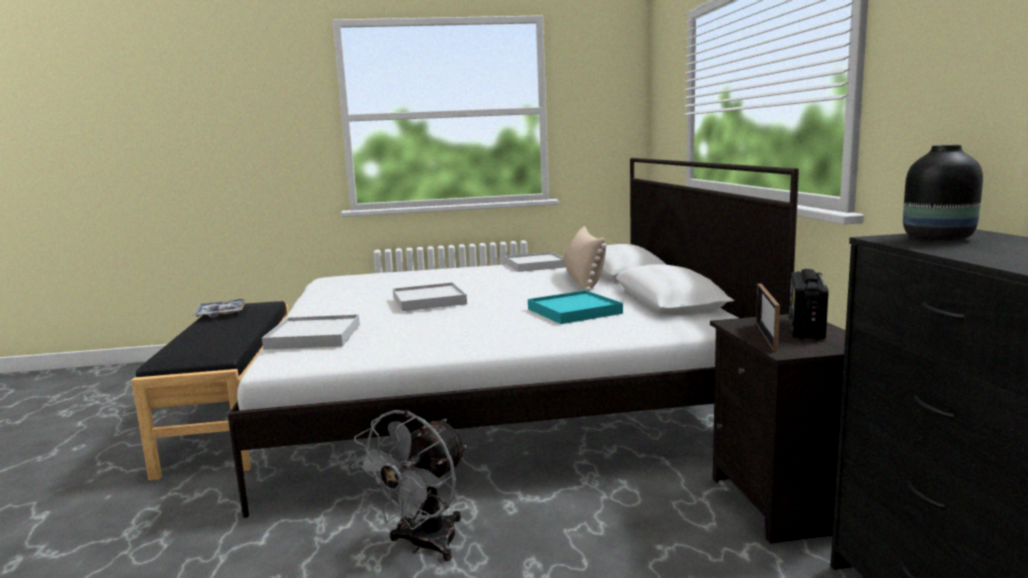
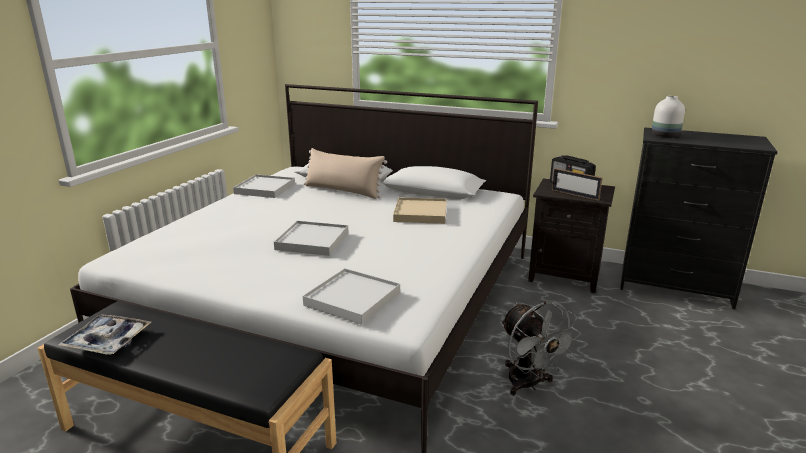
camera: 60 degrees left, 10 degrees up
turquoise tray [528,290,623,324] -> beige tray [393,197,446,224]
black vase [903,145,983,241] -> white vase [652,96,685,137]

